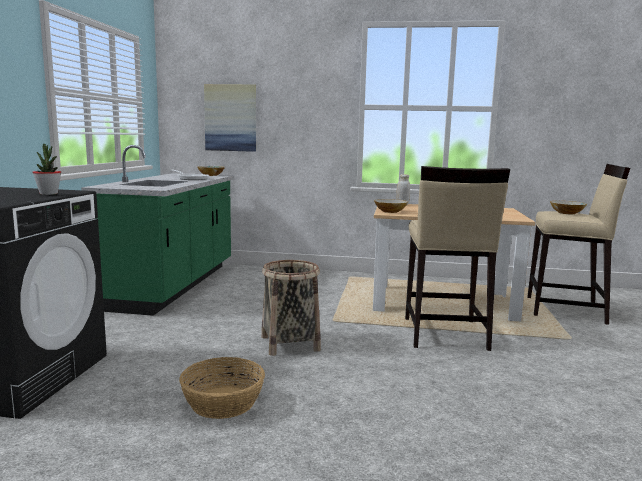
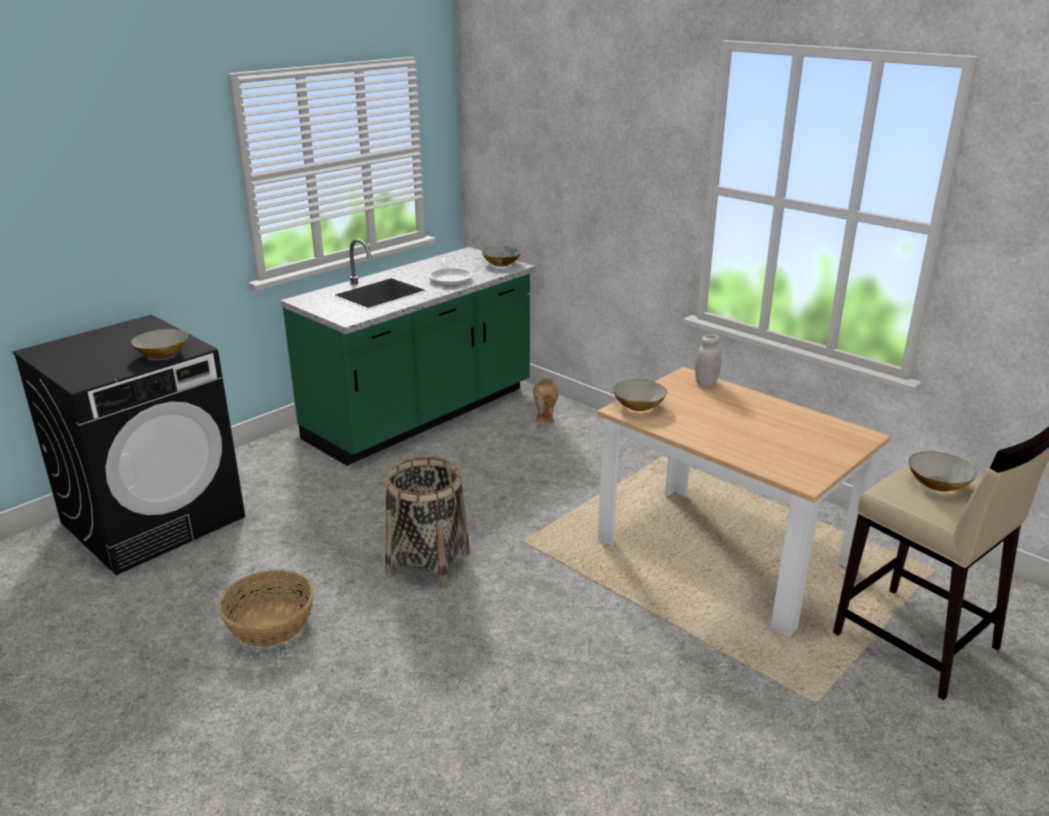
camera: 35 degrees right, 15 degrees up
potted plant [32,144,61,195] -> bowl [131,329,188,359]
picture [204,84,256,152] -> none
beige stool [405,166,510,351] -> none
none -> vase [533,376,559,426]

